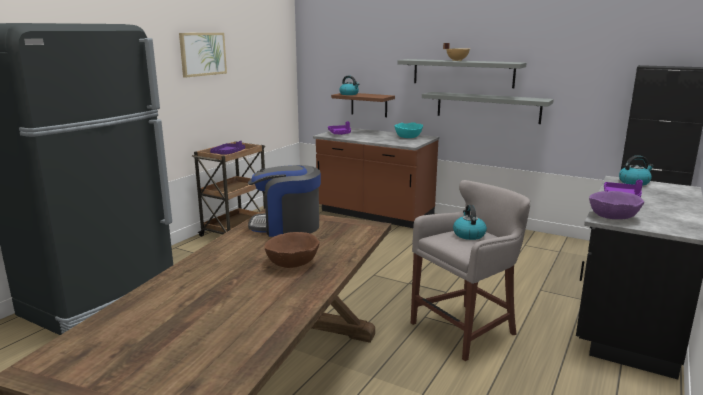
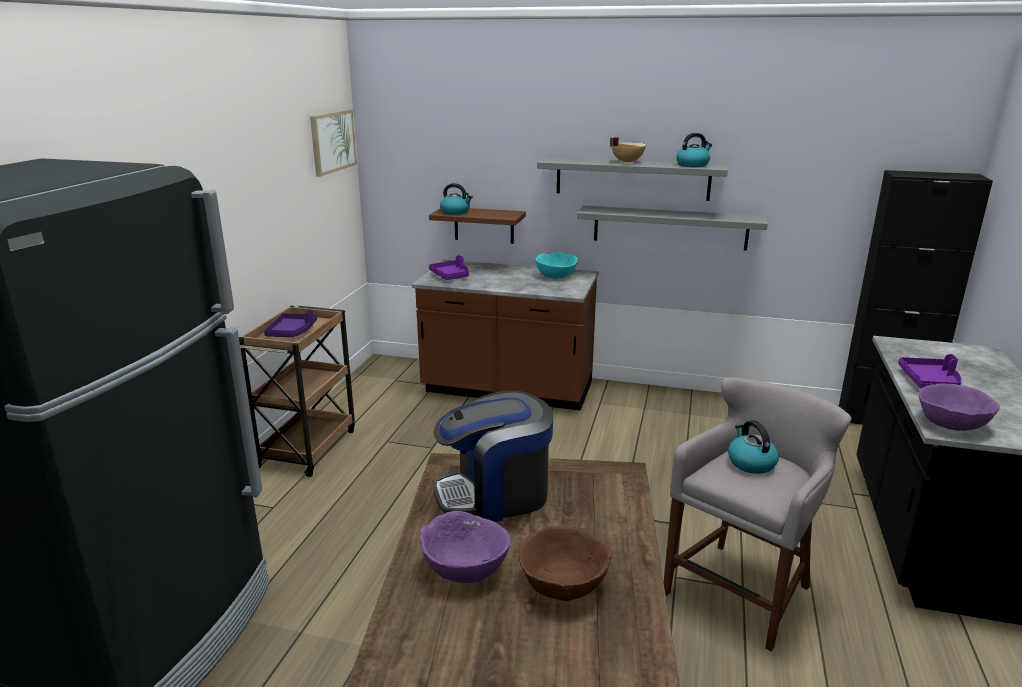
camera: 15 degrees left, 5 degrees up
picture [179,33,227,78] -> picture moved to [310,109,357,177]
kettle [619,155,654,186] -> kettle moved to [676,133,712,167]
none -> purple bowl [420,511,511,583]

